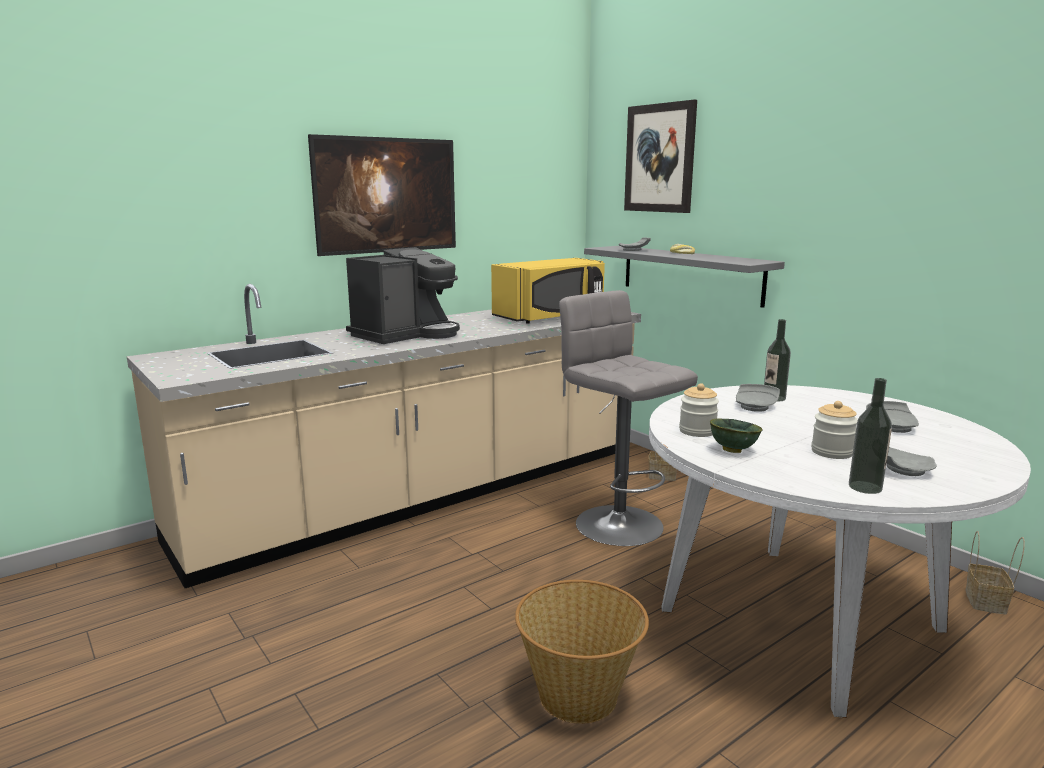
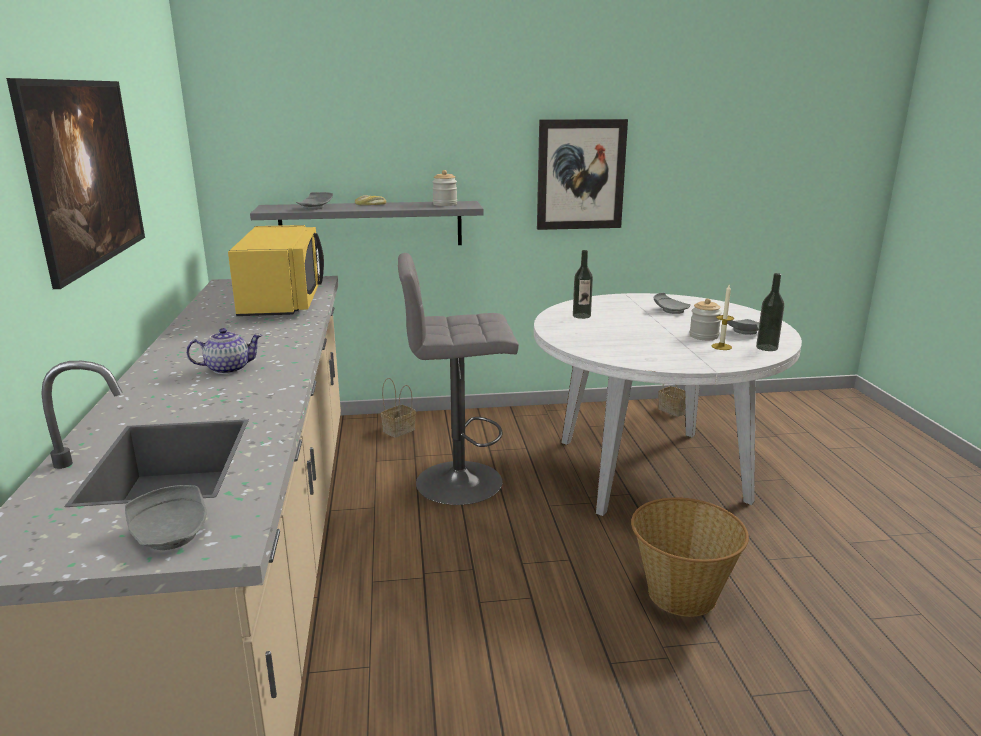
camera: 60 degrees left, 5 degrees up
coffee machine [346,247,460,344] -> teapot [186,328,263,374]
picture [624,100,697,213] -> picture moved to [537,119,628,230]
jar [679,383,719,437] -> jar moved to [432,170,457,206]
green bowl [710,419,762,453] -> none
grey plate [736,384,780,412] -> grey plate moved to [125,485,206,550]
none -> candle [711,285,734,350]

